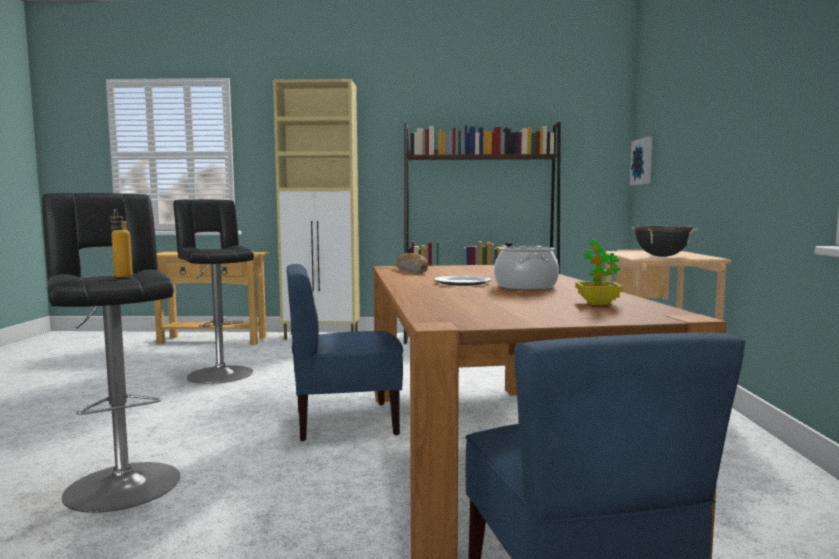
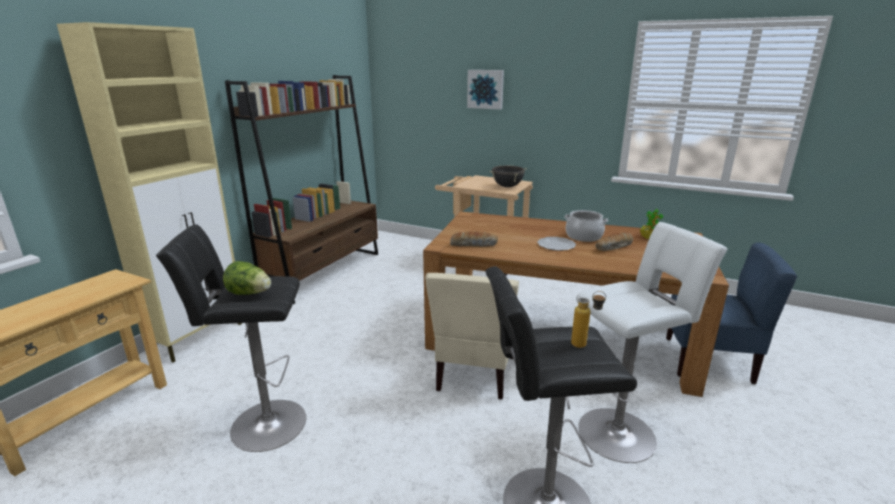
camera: 65 degrees left, 15 degrees up
blue chair [287,264,403,441] -> beige chair [425,273,519,400]
picture [630,136,652,185] -> picture moved to [467,70,504,110]
none -> lettuce [223,261,271,295]
none -> white stool [576,222,727,463]
none -> bread [596,232,633,251]

